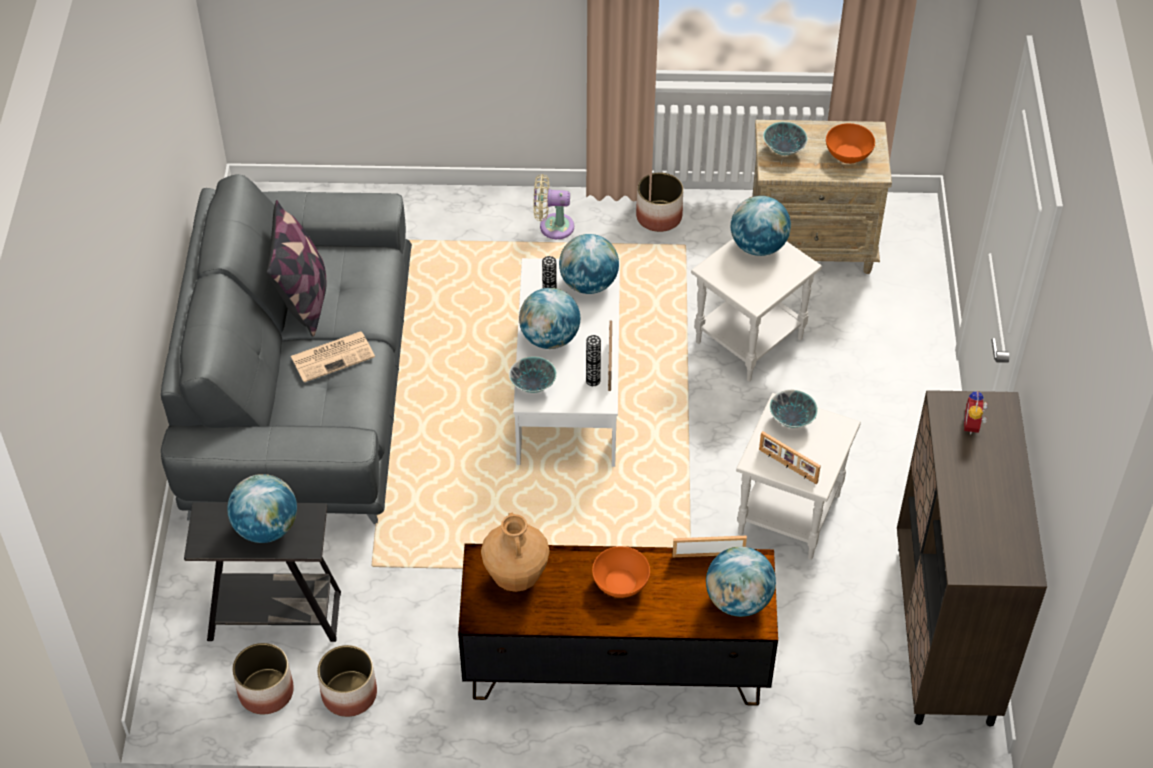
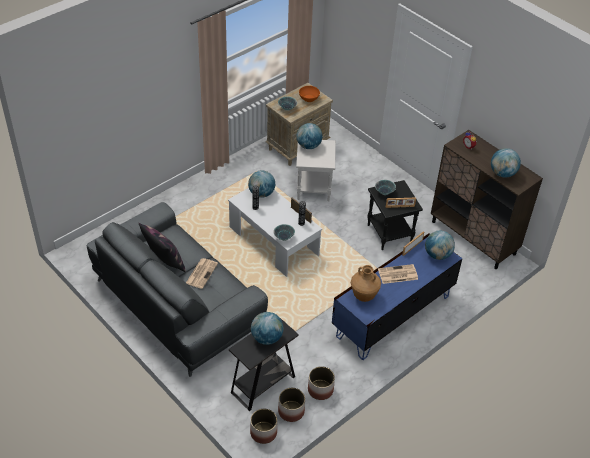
camera: 45 degrees left, 5 degrees down
brown tv stand [458,543,778,706] -> blue tv stand [332,233,462,360]
globe [519,288,580,349] -> globe moved to [491,148,521,178]
beige fan [533,174,574,239] -> none
orange bowl [592,546,650,598] -> newspaper [378,264,418,284]
planter [636,172,683,232] -> planter moved to [250,409,277,444]
white side table [736,393,861,560] -> black side table [367,180,423,250]

